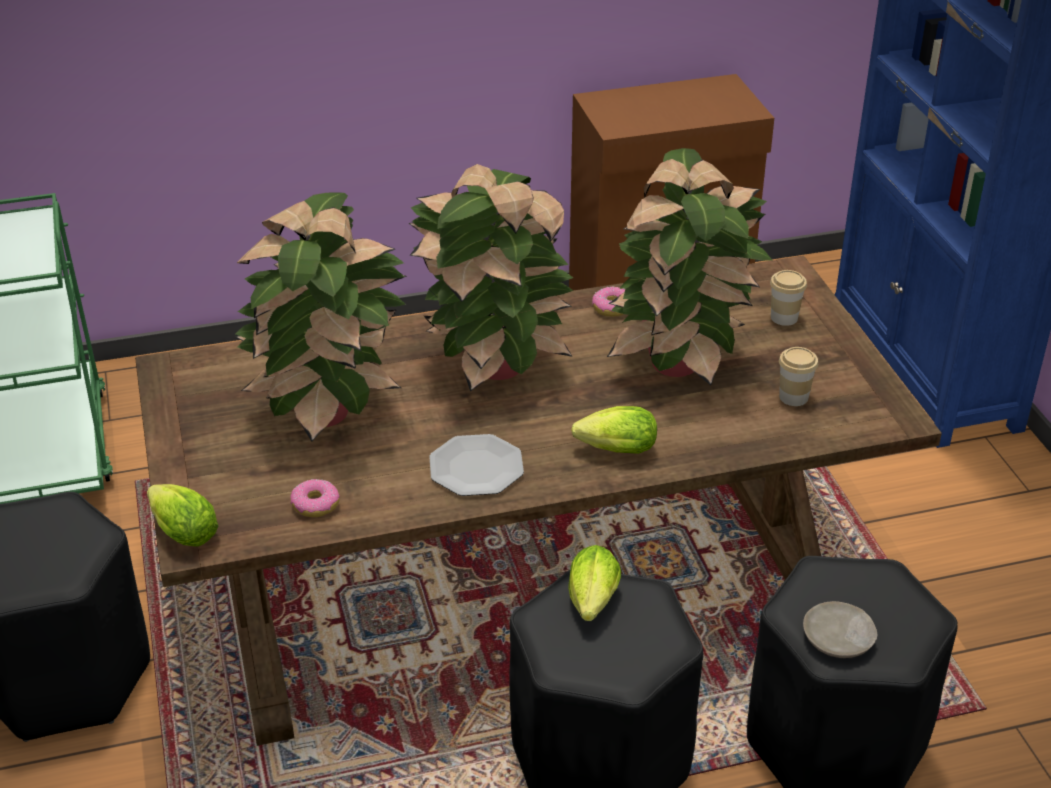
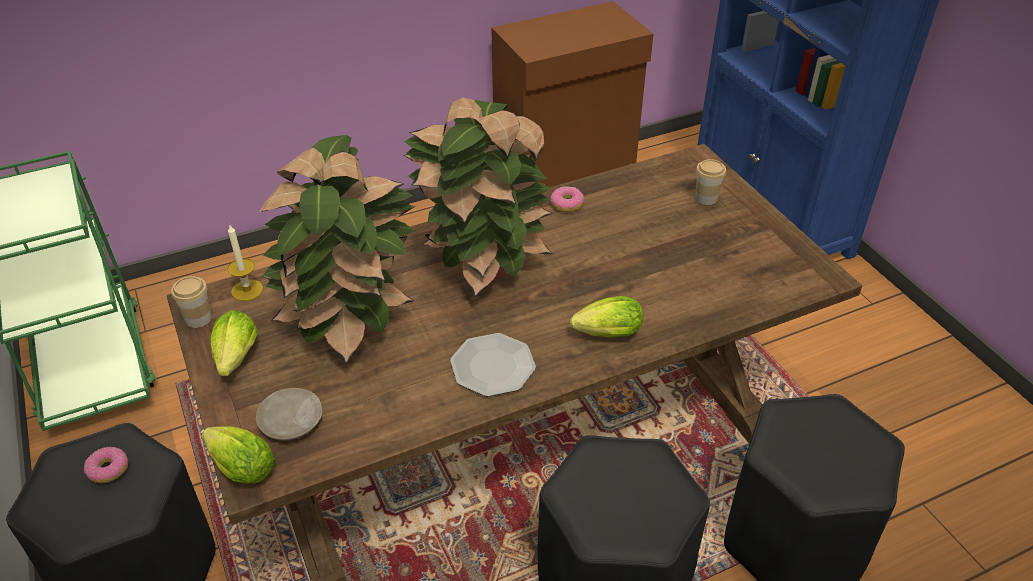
camera: 10 degrees left, 5 degrees up
donut [290,479,340,517] -> donut moved to [84,447,128,483]
lettuce [568,545,621,621] -> lettuce moved to [210,310,258,376]
potted plant [607,148,773,385] -> none
cup [779,347,818,406] -> cup moved to [171,276,212,328]
beige plate [803,601,877,658] -> beige plate moved to [256,388,322,441]
none -> candle [227,225,263,301]

